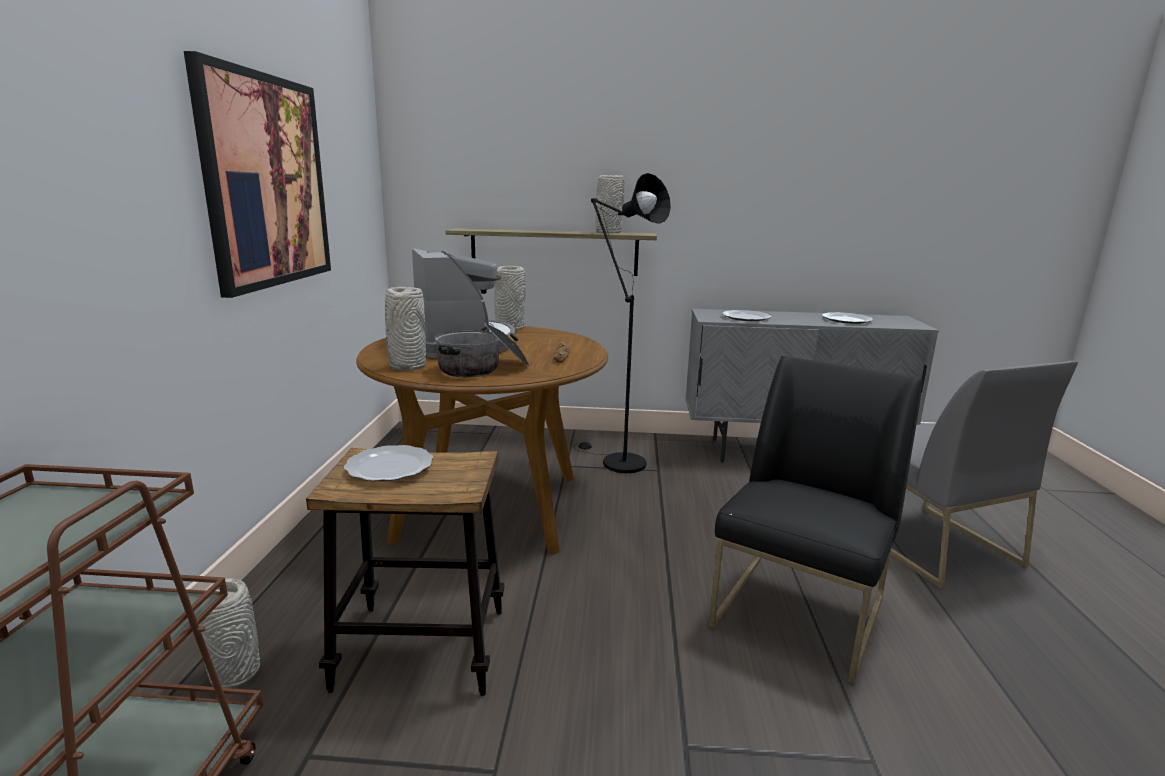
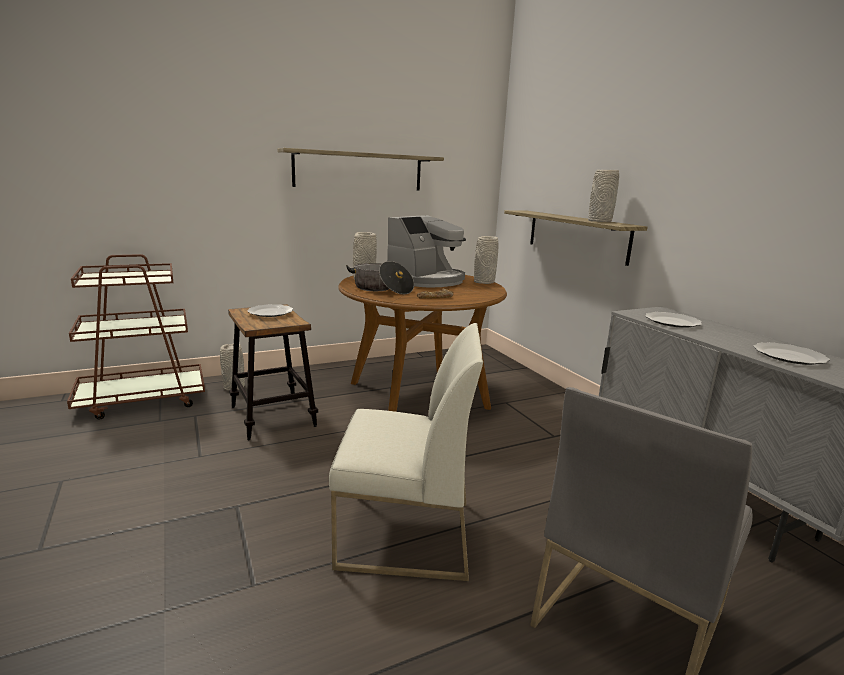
camera: 60 degrees right, 0 degrees up
picture [184,51,331,298] -> shelf [277,148,444,191]
black floor lamp [573,173,671,473] -> none
black chair [709,356,922,684] -> white chair [329,323,483,581]

